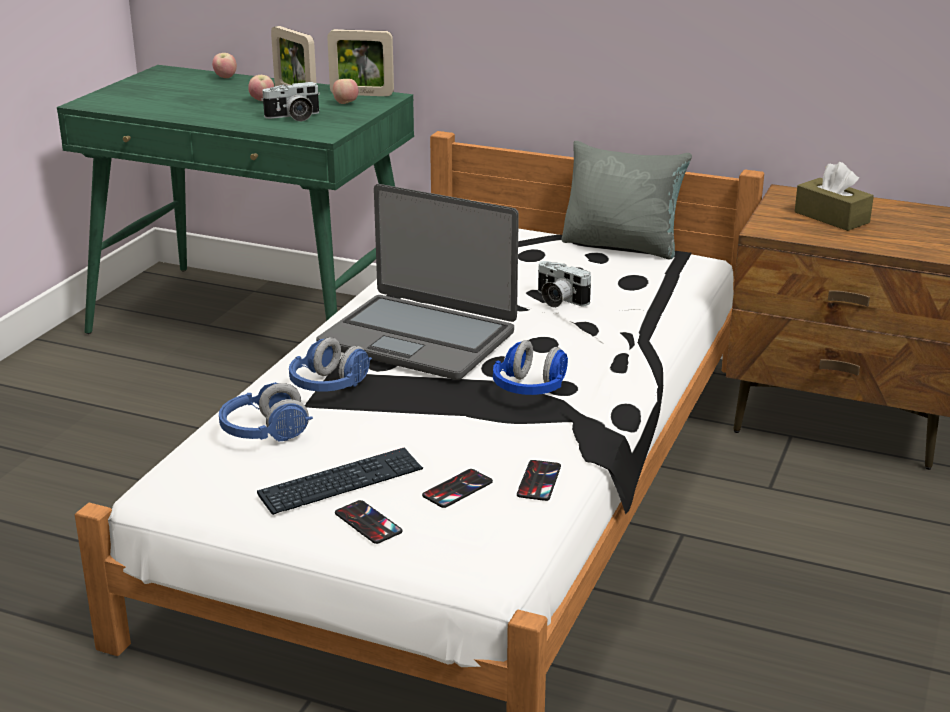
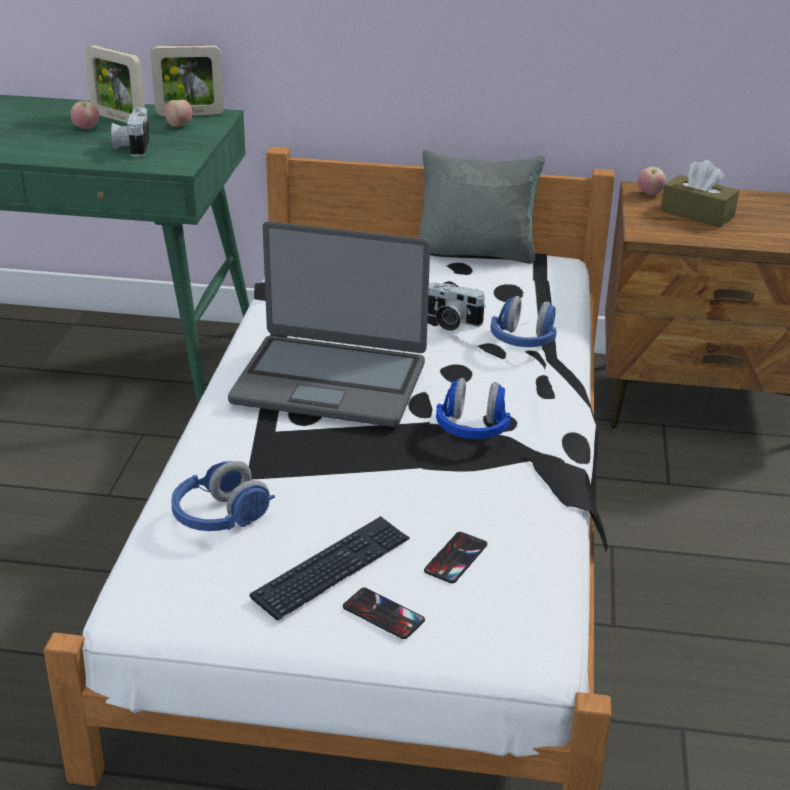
camera: 15 degrees left, 5 degrees up
apple [212,53,237,78] -> apple moved to [638,167,666,195]
camera [261,82,320,121] -> camera turned 120 degrees clockwise [111,108,150,157]
blue headphones [289,337,372,392] -> blue headphones moved to [491,296,557,347]
phone [517,460,561,501] -> none

